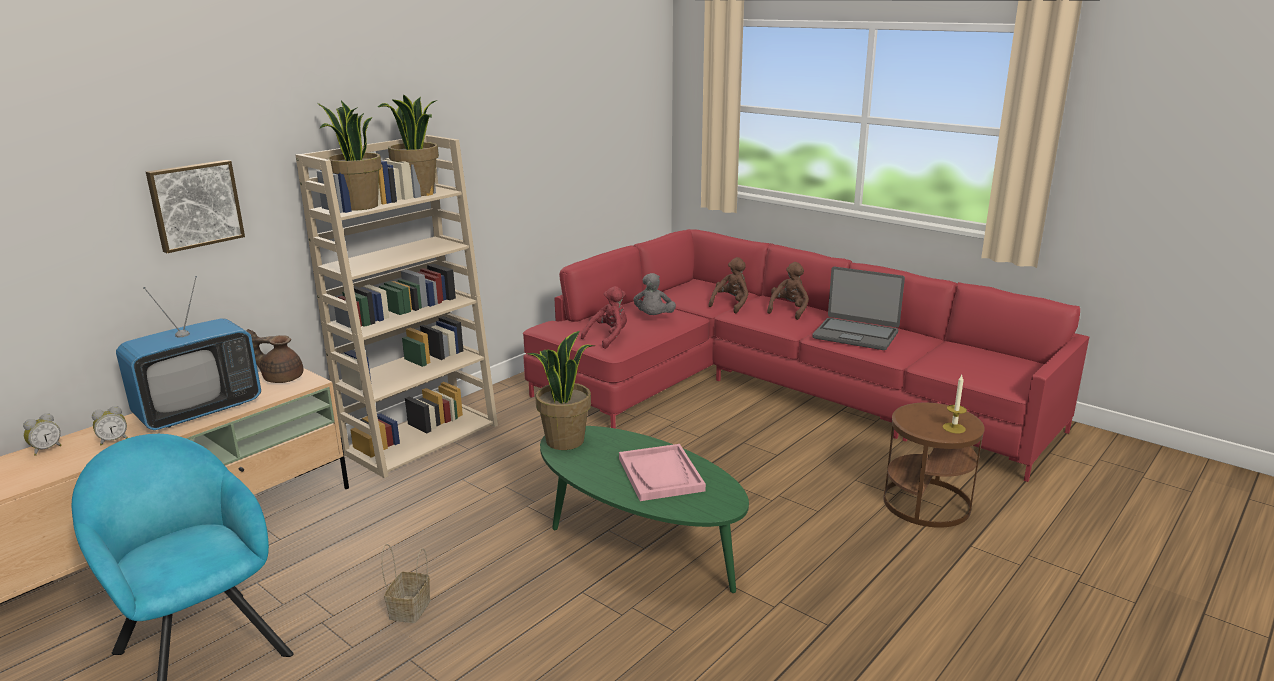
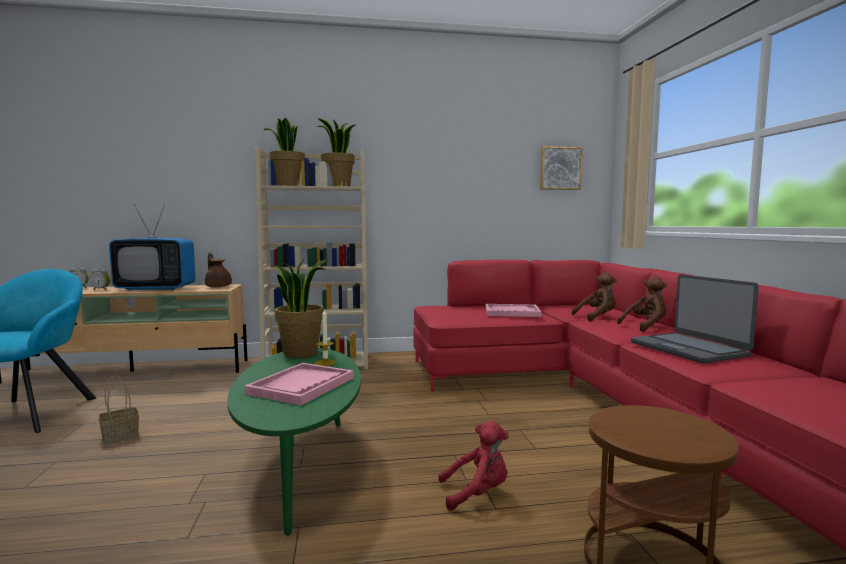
camera: 40 degrees right, 15 degrees down
picture [146,160,245,253] -> picture moved to [540,146,583,190]
red plush toy [581,286,627,349] -> red plush toy moved to [438,421,509,510]
grey plush toy [634,273,676,315] -> pink tray [486,304,542,317]
candle [943,375,967,433] -> candle moved to [315,310,336,366]

